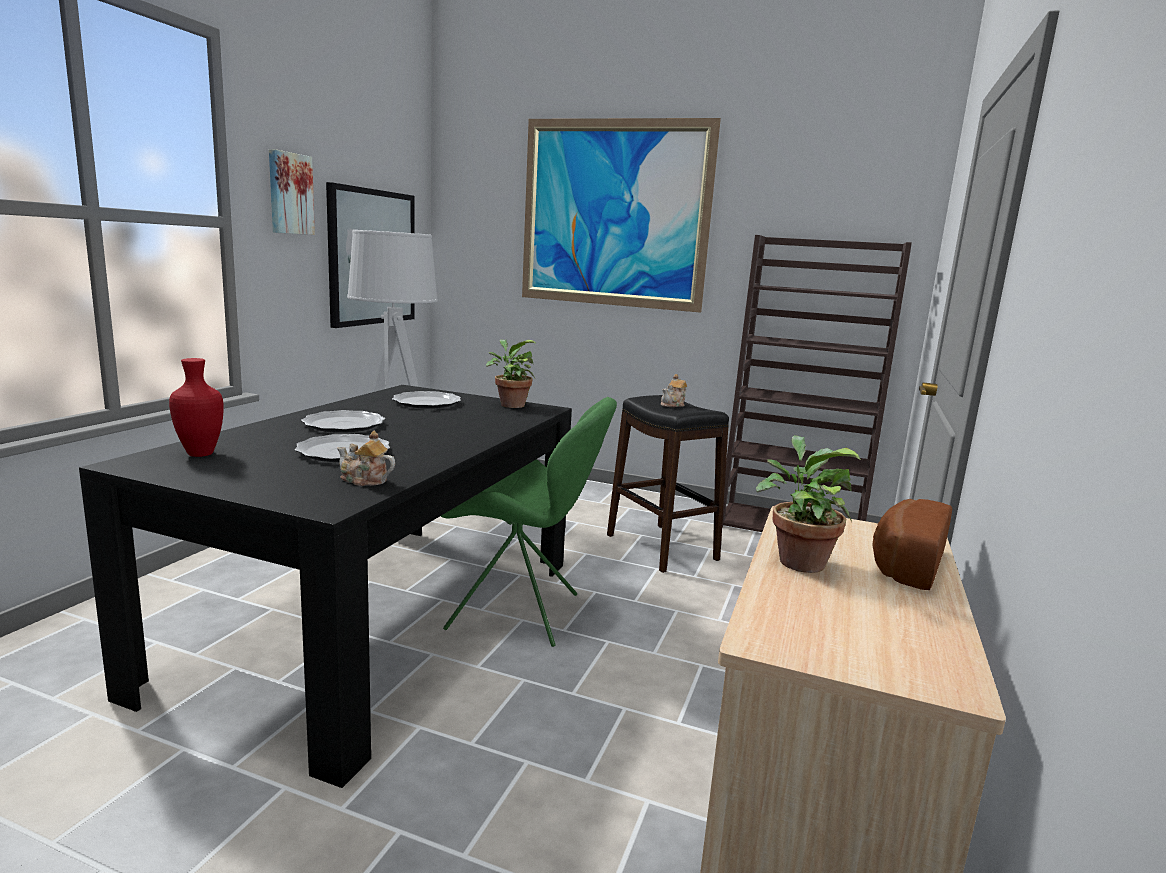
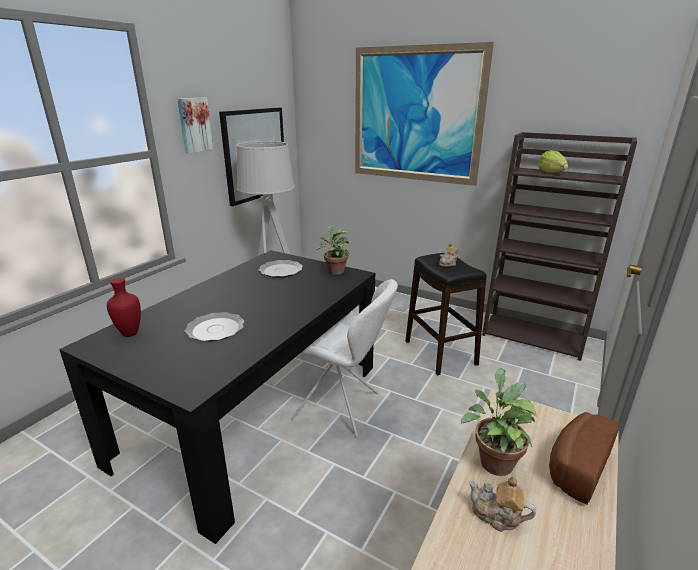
camera: 10 degrees right, 10 degrees up
plate [301,410,385,433] -> none
teapot [337,431,395,486] -> teapot moved to [469,477,536,532]
green chair [441,397,617,647] -> white chair [291,279,398,437]
none -> lettuce [538,150,568,173]

